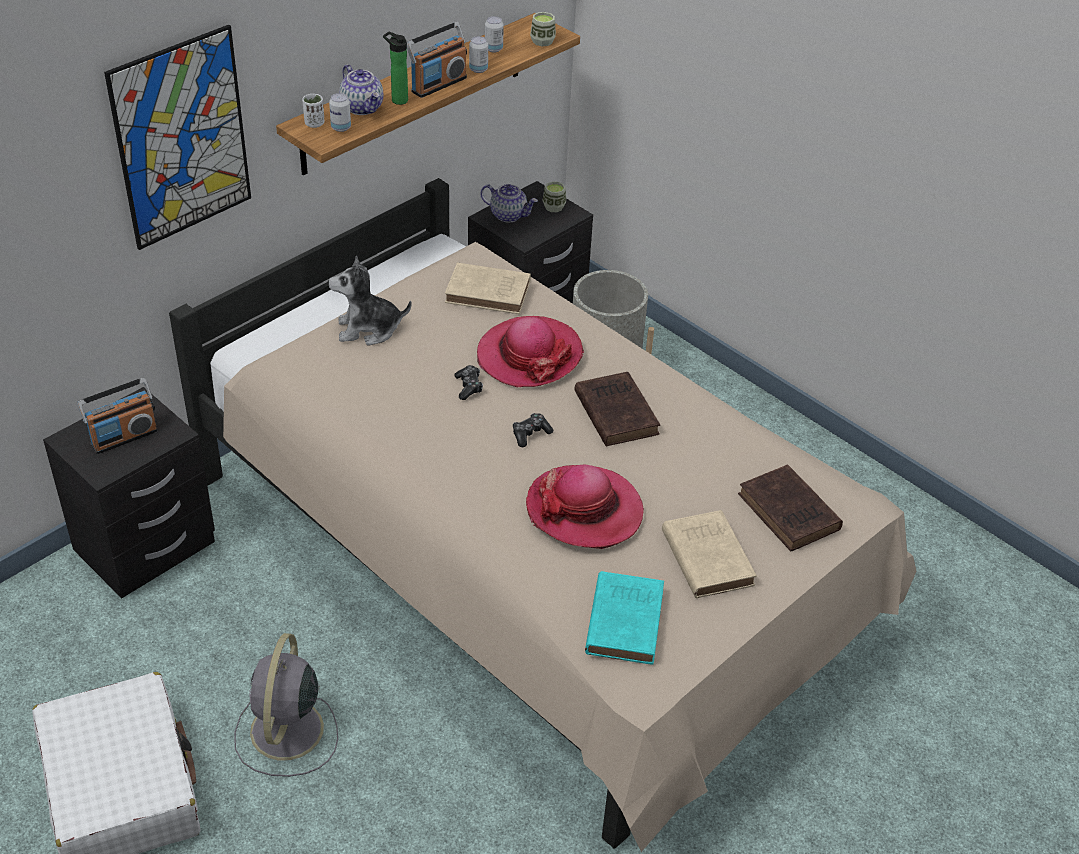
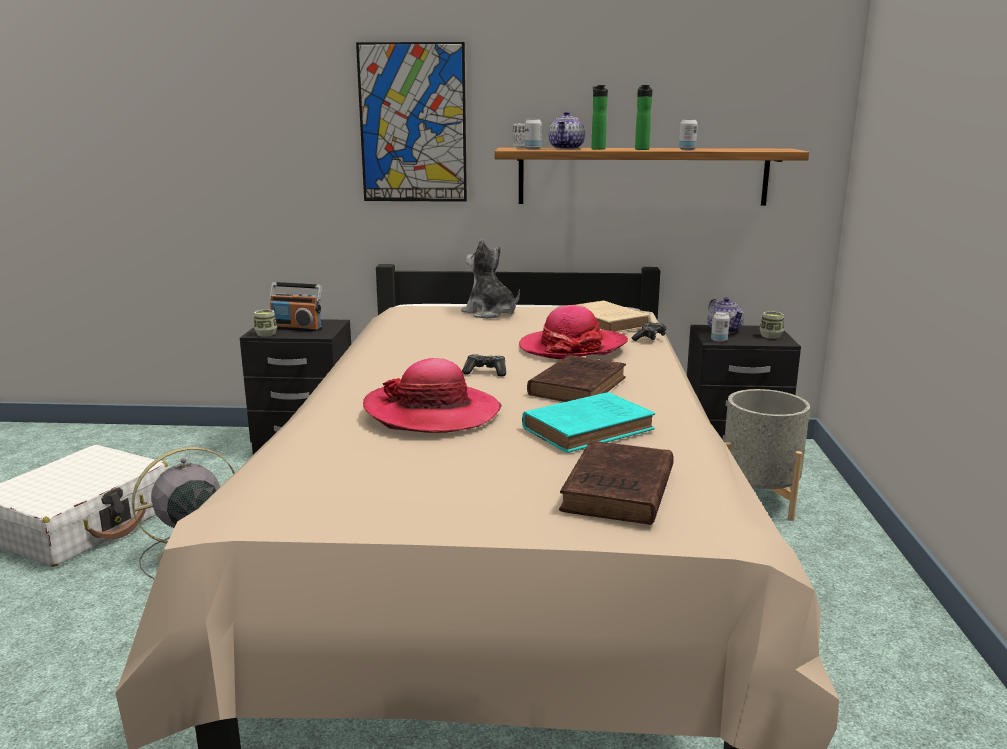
camera: 50 degrees right, 25 degrees down
radio [407,22,467,98] -> bottle [635,85,652,150]
game controller [454,365,483,400] -> game controller moved to [631,321,667,341]
can [485,16,504,53] -> can moved to [711,312,730,342]
cup [530,12,556,46] -> cup moved to [254,309,277,336]
turquoise book [585,571,664,665] -> turquoise book moved to [522,392,655,453]
beige book [662,510,757,598] -> none

